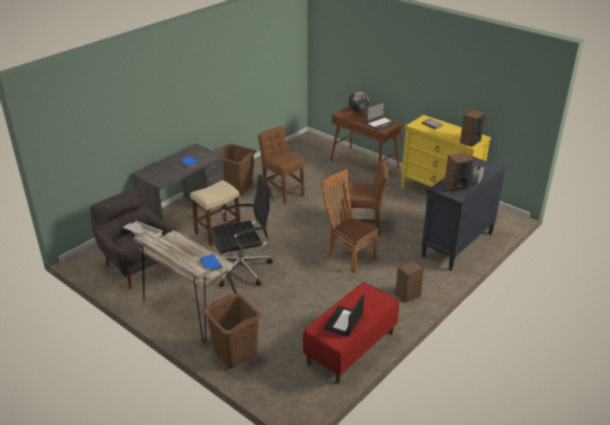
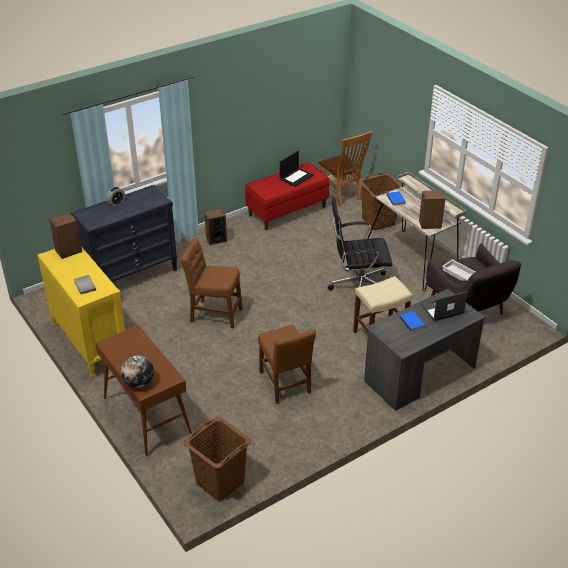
camera: 165 degrees left, 5 degrees up
brown laundry basket [216,144,256,195] -> brown laundry basket moved to [184,417,252,501]
brown chair [321,169,379,273] -> brown chair moved to [318,131,372,207]
laptop [366,100,397,131] -> laptop moved to [421,291,467,321]
speaker [444,153,473,193] -> speaker moved to [419,190,445,229]

